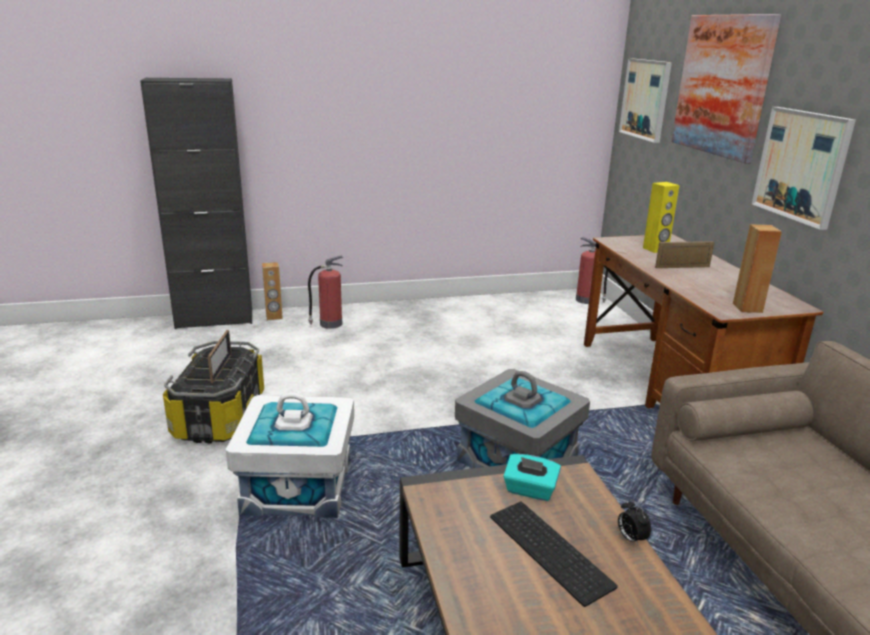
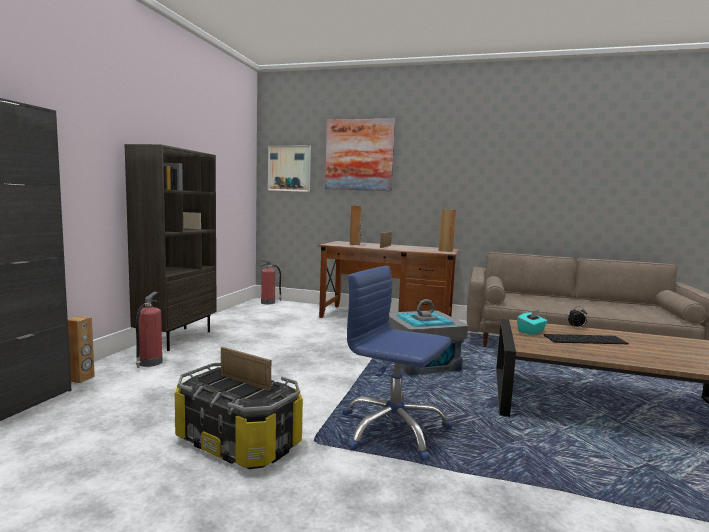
camera: 60 degrees left, 15 degrees down
white storage box [226,392,354,518] -> blue office chair [343,266,452,461]
yellow speaker [643,182,679,253] -> brown speaker [350,206,362,245]
picture [752,107,856,230] -> none
none -> brown bookcase [125,144,217,351]

